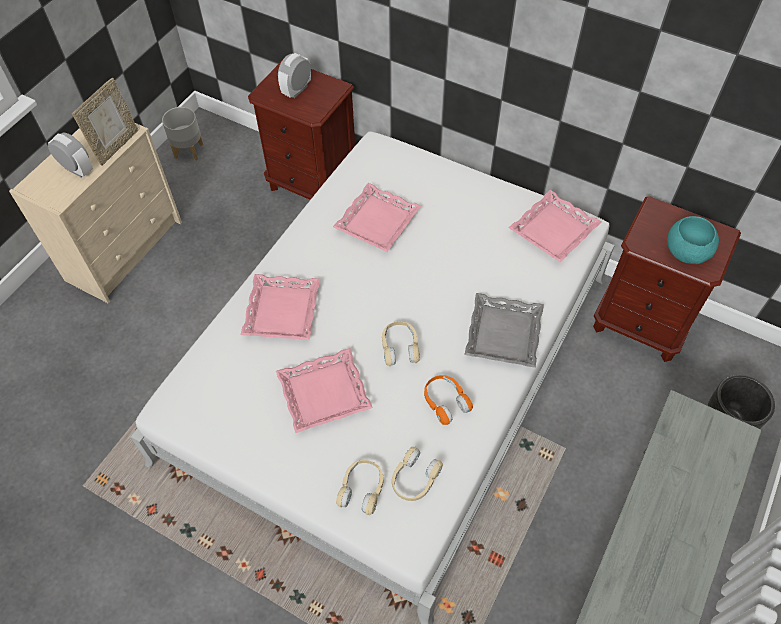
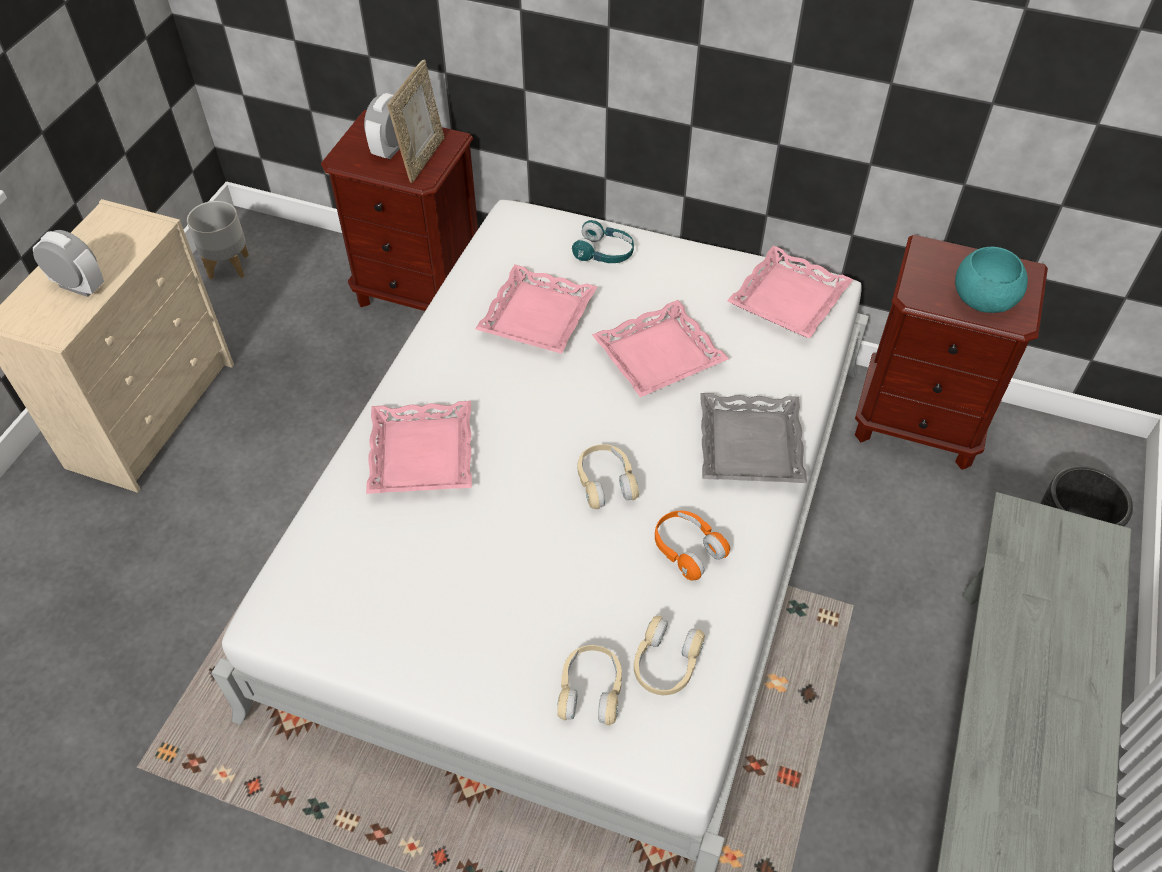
camera: 10 degrees left, 5 degrees down
picture frame [72,78,138,166] -> picture frame moved to [387,59,444,183]
pink tray [276,348,373,433] -> pink tray moved to [592,300,729,397]
none -> turquoise headphones [572,220,634,263]

